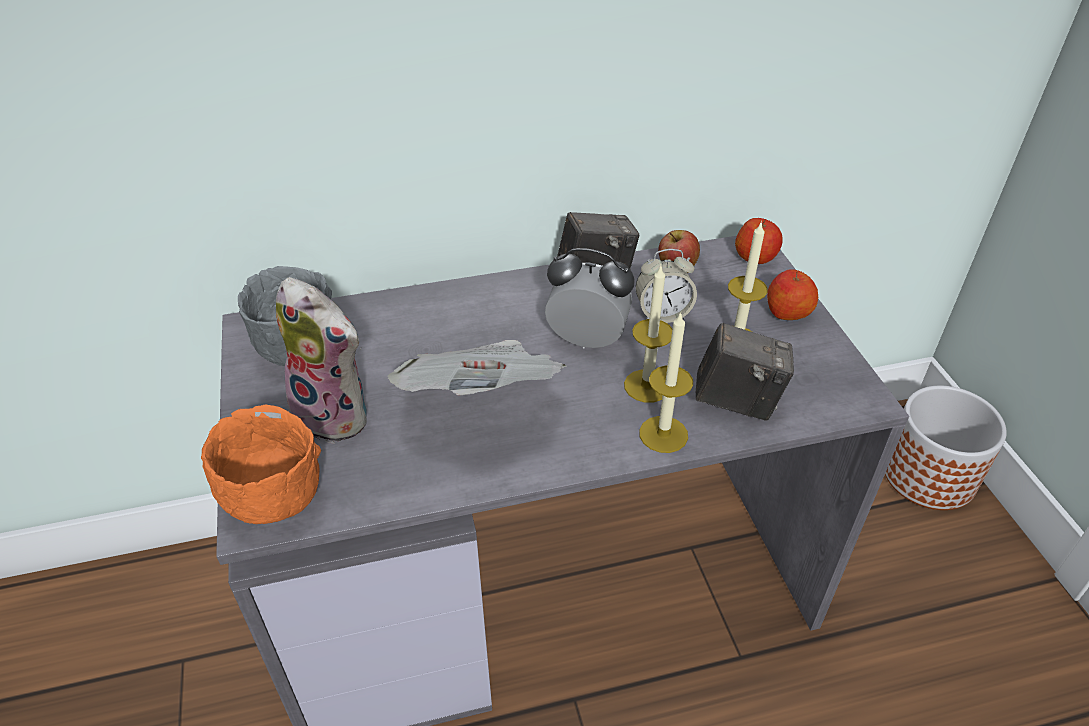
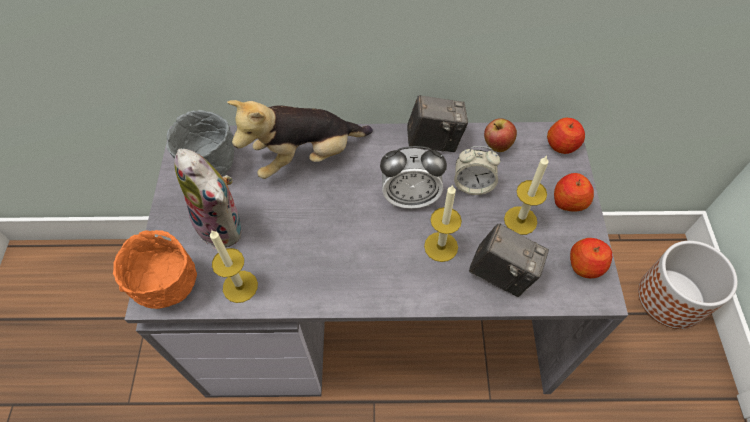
camera: 15 degrees right, 15 degrees up
newspaper [387,340,566,395] -> none
alarm clock [545,248,634,349] -> alarm clock turned 150 degrees clockwise [380,146,447,209]
candle [639,312,693,453] -> candle moved to [210,230,258,303]
none -> plush toy [227,100,373,179]
none -> apple [570,238,612,278]

